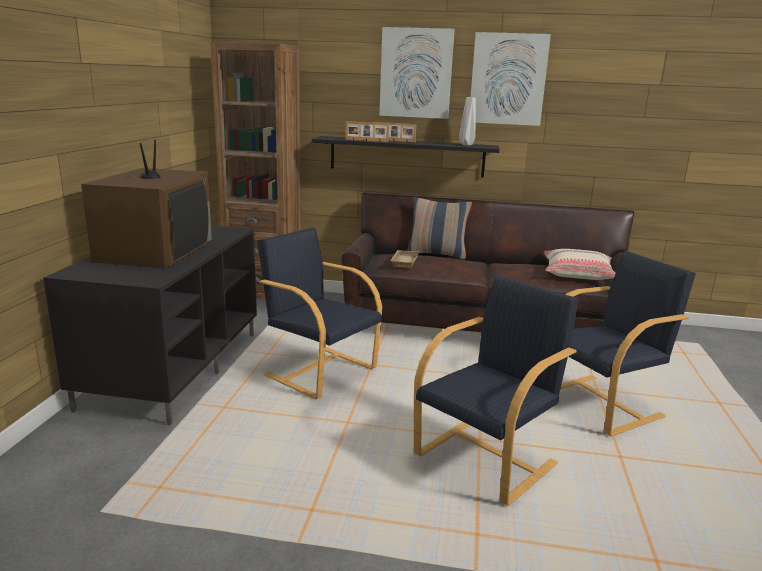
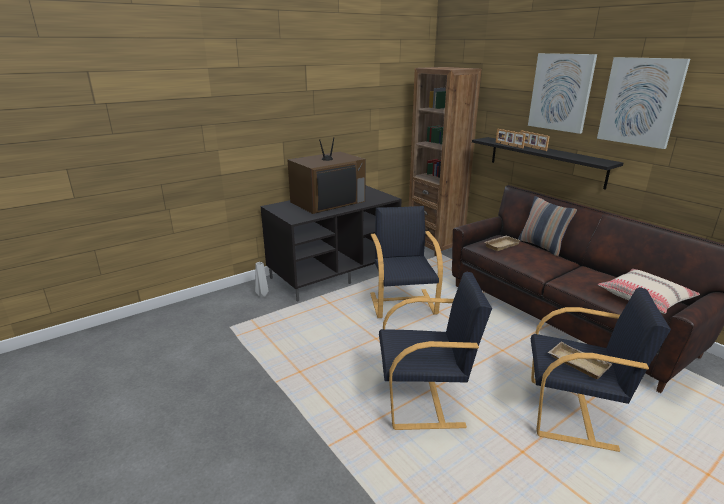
camera: 45 degrees right, 5 degrees up
grey vase [459,97,476,146] -> grey vase moved to [255,262,269,297]
none -> beige tray [548,341,612,379]

